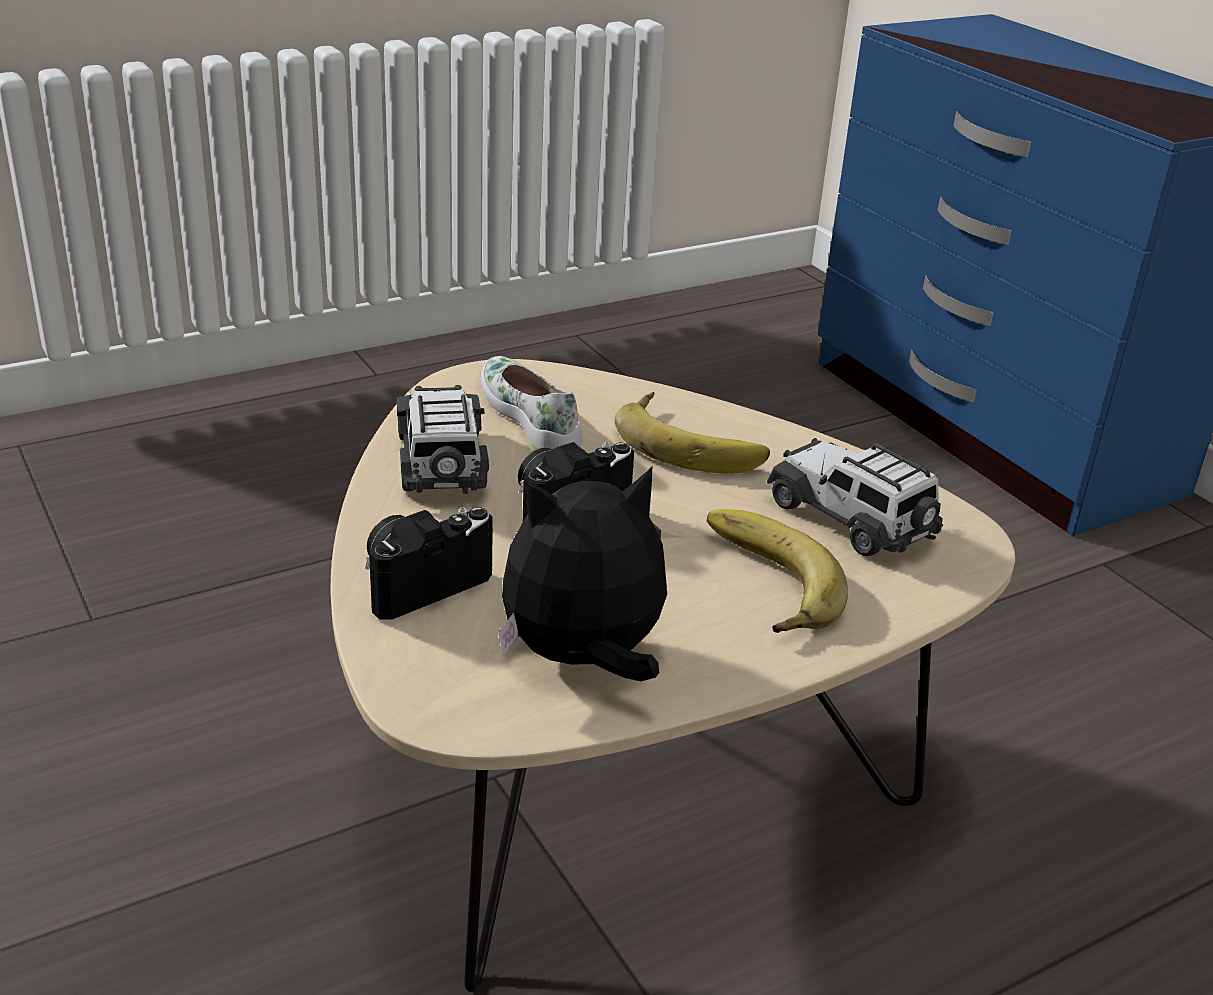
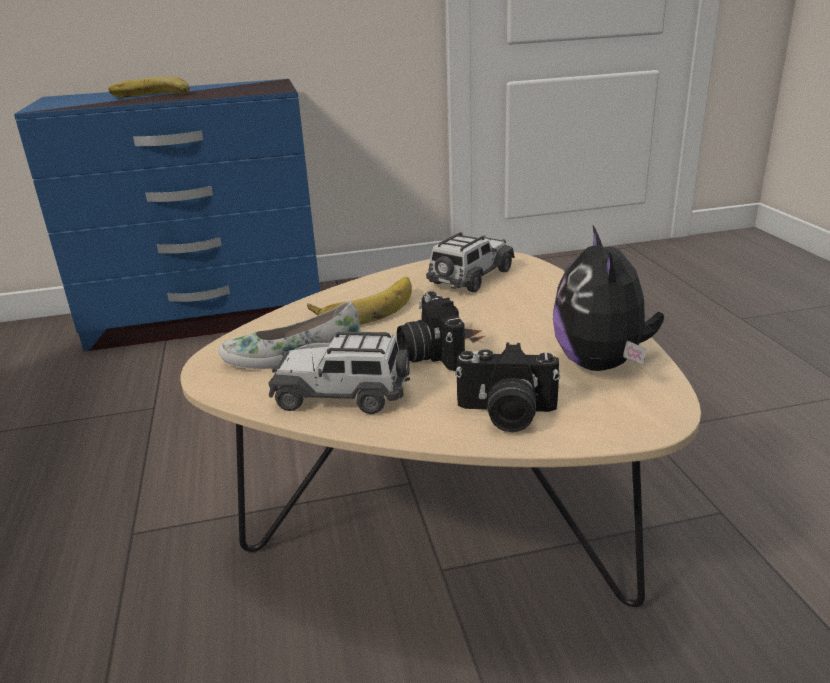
camera: 70 degrees left, 5 degrees down
camera [365,507,493,620] -> camera turned 60 degrees counterclockwise [455,343,561,432]
banana [707,509,848,633] -> banana moved to [108,77,190,98]
toy car [767,438,943,556] -> toy car turned 150 degrees clockwise [426,232,515,292]

